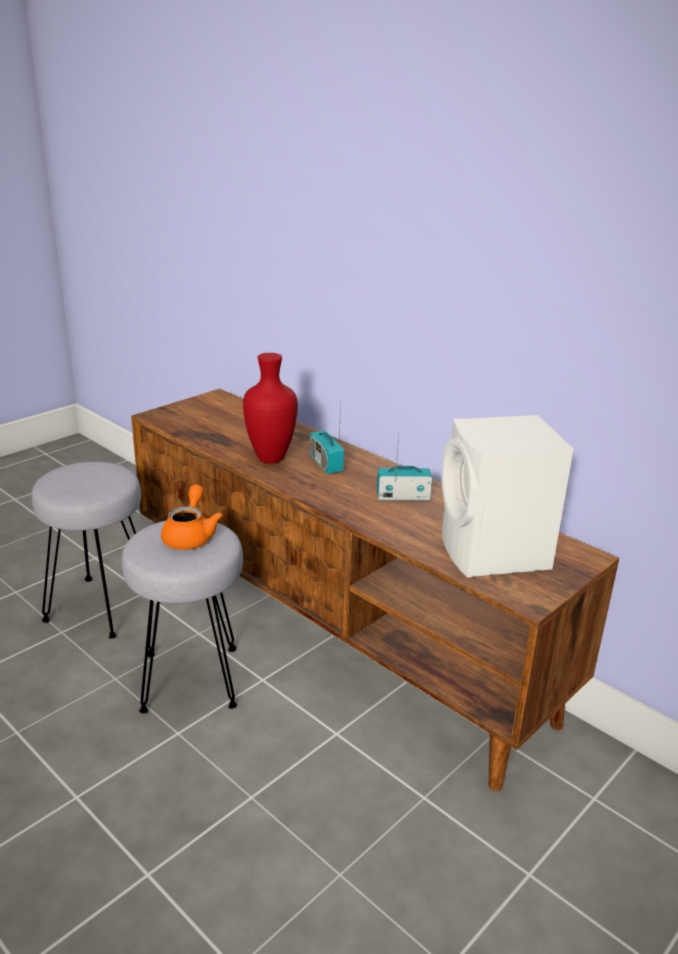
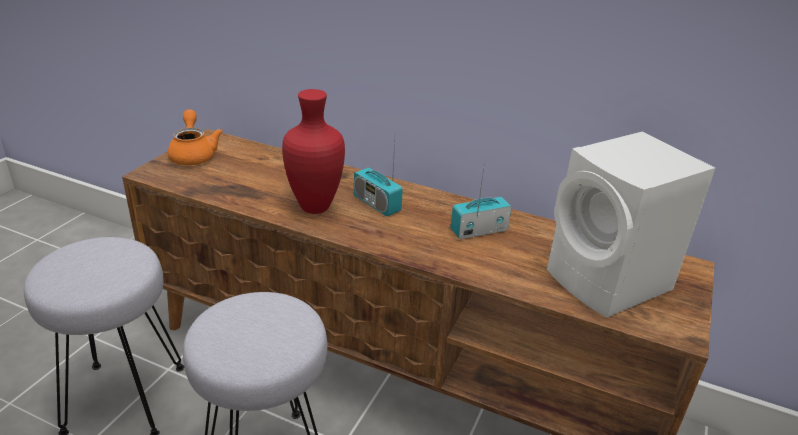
camera: 20 degrees left, 5 degrees up
orange teapot [161,485,223,550] -> orange teapot moved to [168,109,223,165]

